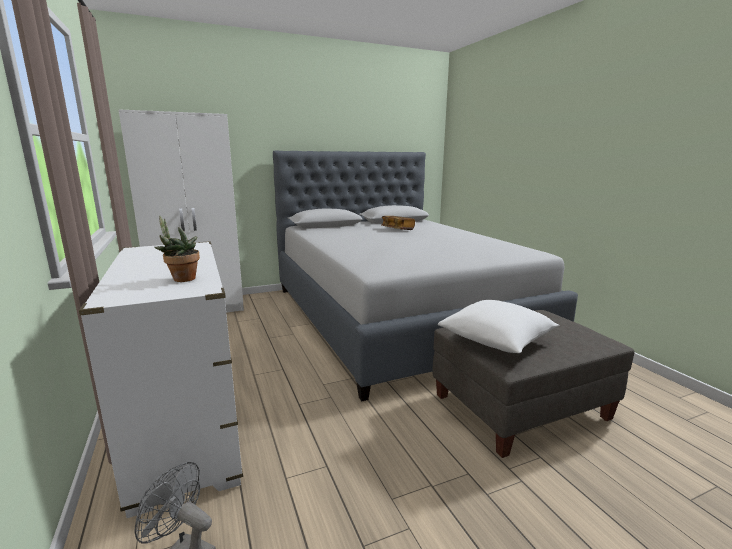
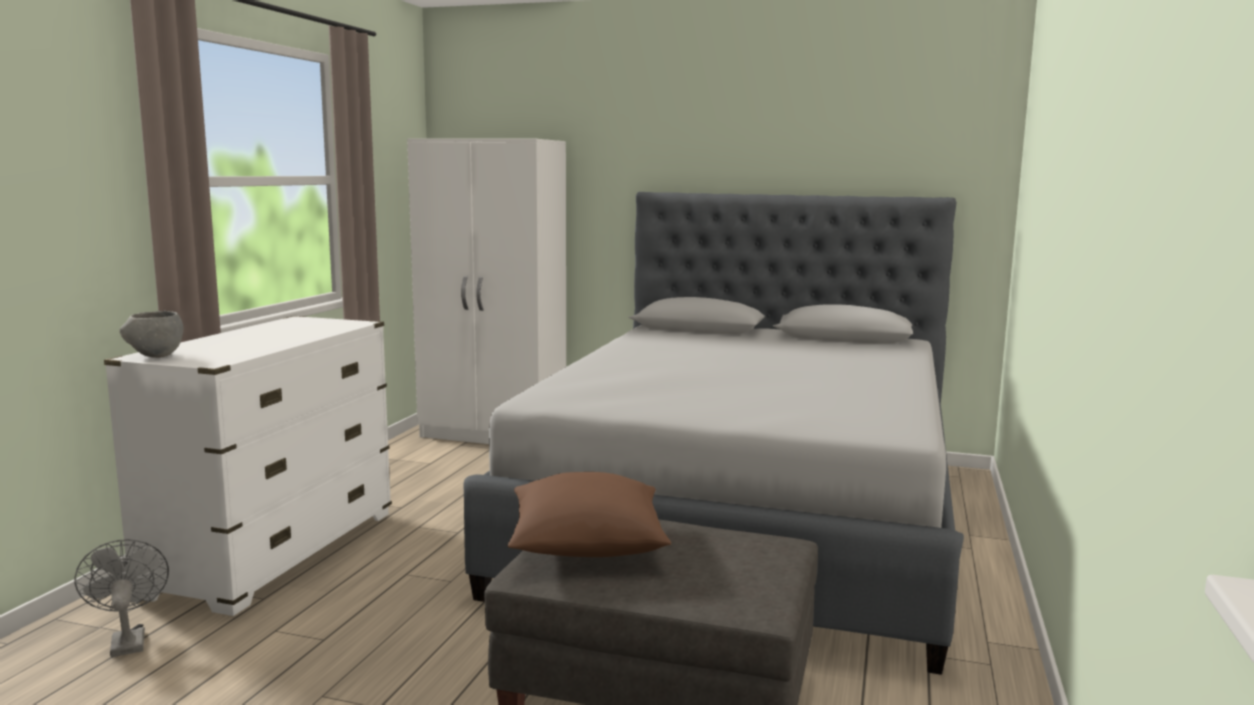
camera: 40 degrees right, 5 degrees down
potted plant [154,215,200,282] -> none
book [381,216,415,230] -> none
white pillow [438,300,559,353] -> brown pillow [508,472,671,557]
none -> grey bowl [119,311,184,358]

